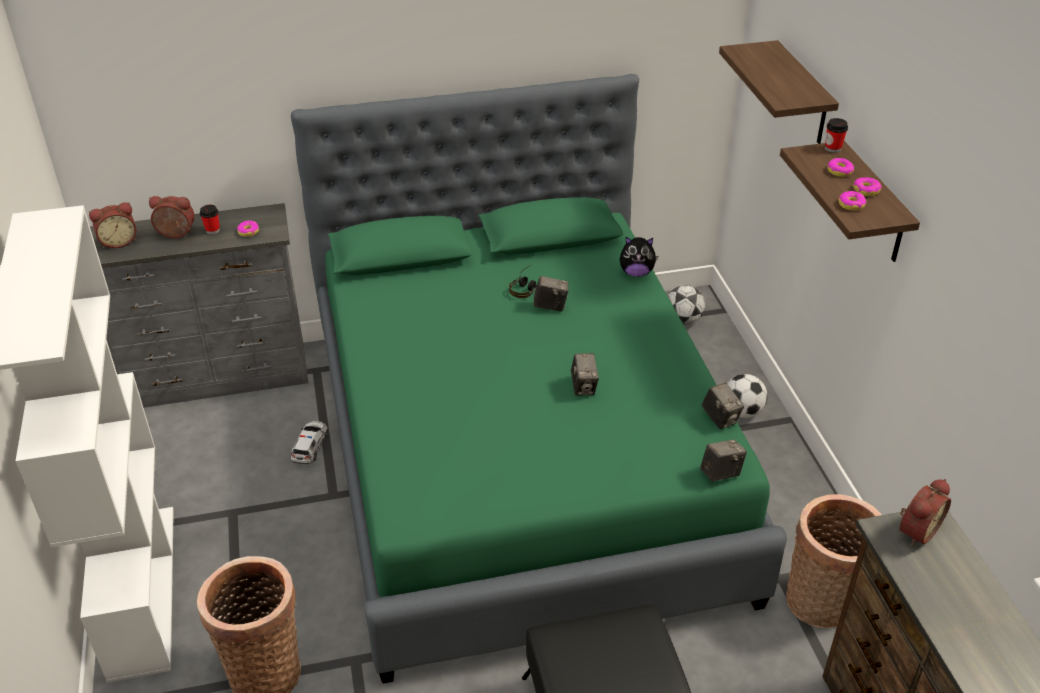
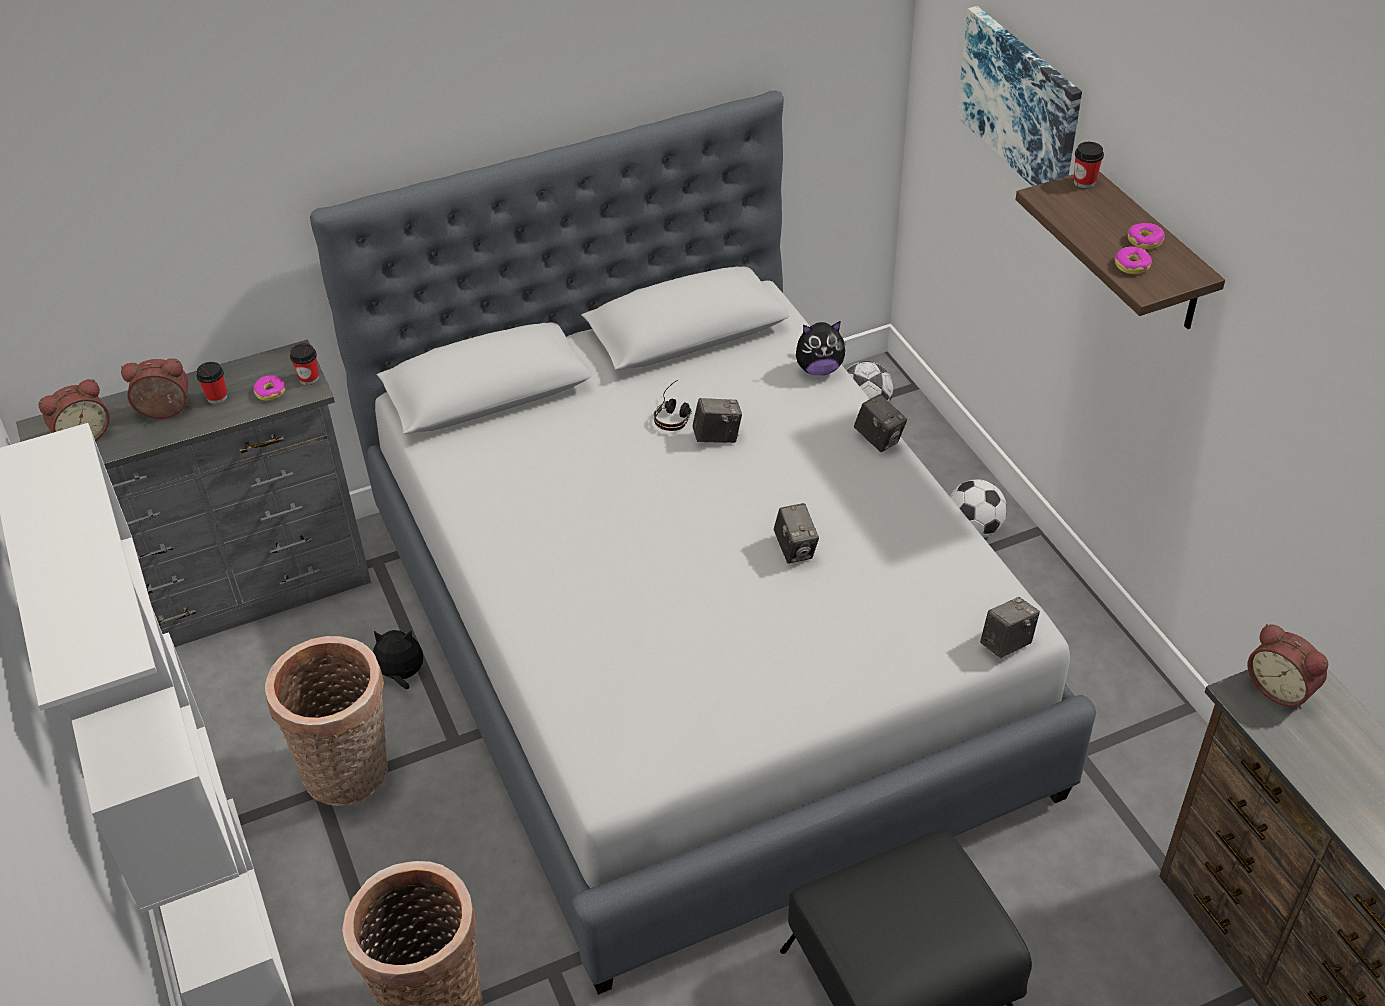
camera: 10 degrees left, 5 degrees up
green bed [291,74,787,683] -> grey bed [310,91,1096,995]
toy car [291,421,328,465] -> plush toy [373,630,423,689]
camera [701,383,744,429] -> camera moved to [854,394,907,452]
shelf [719,40,839,144] -> picture [957,6,1082,186]
basket [786,494,882,628] -> basket moved to [265,636,388,806]
donut [827,158,854,177] -> none
alarm clock [899,479,951,546] -> alarm clock turned 105 degrees clockwise [1247,624,1328,709]
none -> cup [290,343,319,385]

